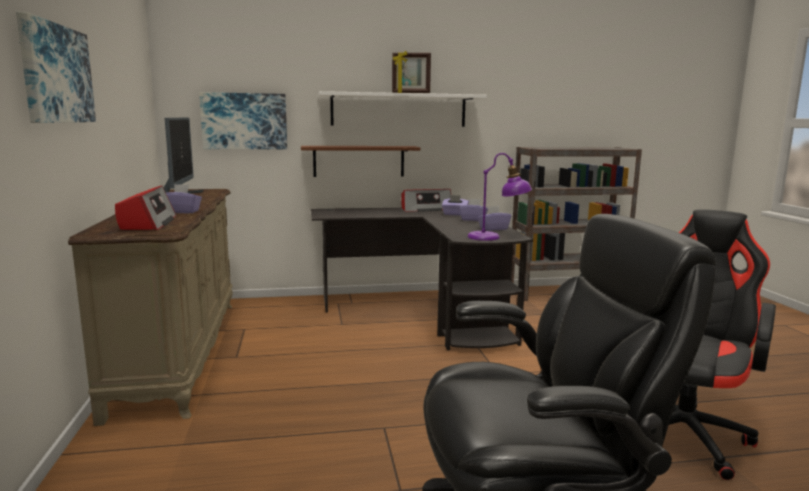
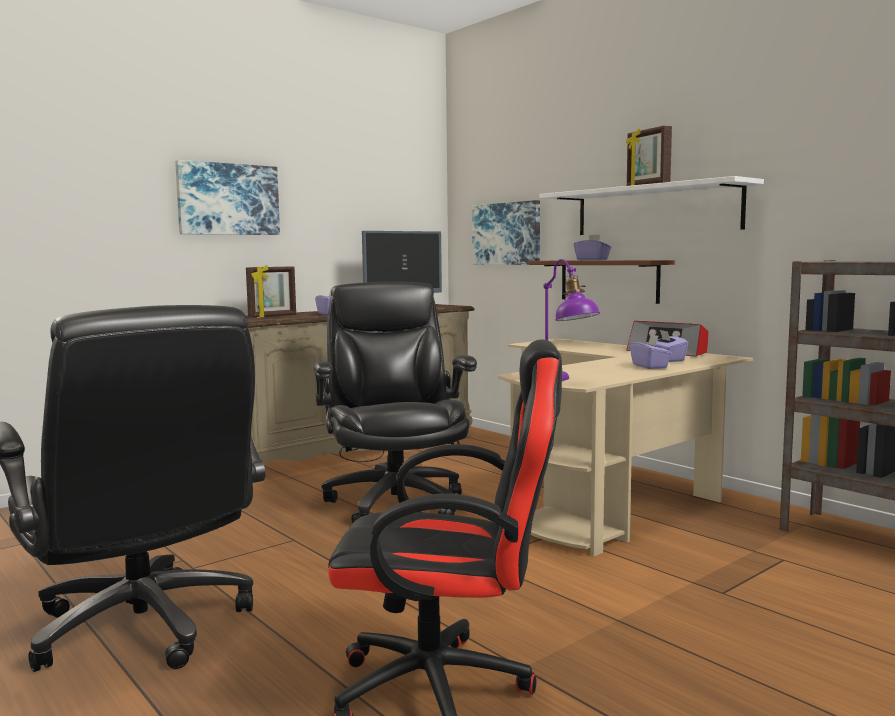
camera: 60 degrees right, 5 degrees down
radio [115,186,176,230] -> picture frame [246,265,296,318]
black desk [311,208,533,350] -> beige desk [498,338,753,557]
purple tissue box [478,206,511,231] -> purple tissue box moved to [574,234,611,260]
none -> black office chair [314,282,477,523]

